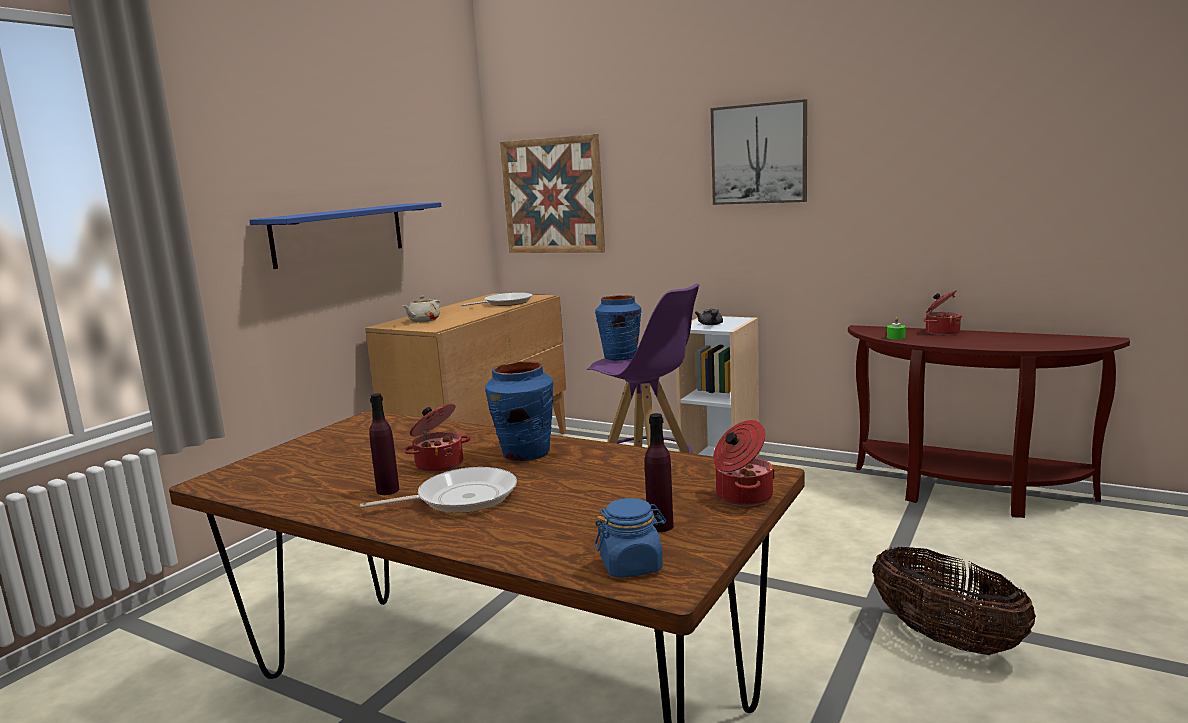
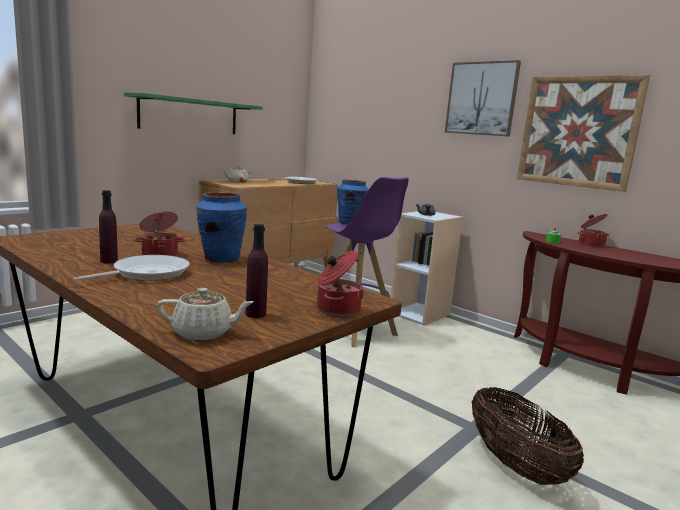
camera: 10 degrees right, 0 degrees up
blue shelf [250,202,441,269] -> green shelf [124,93,263,134]
frying pan [360,467,517,513] -> frying pan turned 45 degrees counterclockwise [73,255,190,281]
picture [500,134,605,253] -> picture moved to [517,75,650,192]
blue jar [595,498,666,578] -> beige teapot [157,288,254,341]

